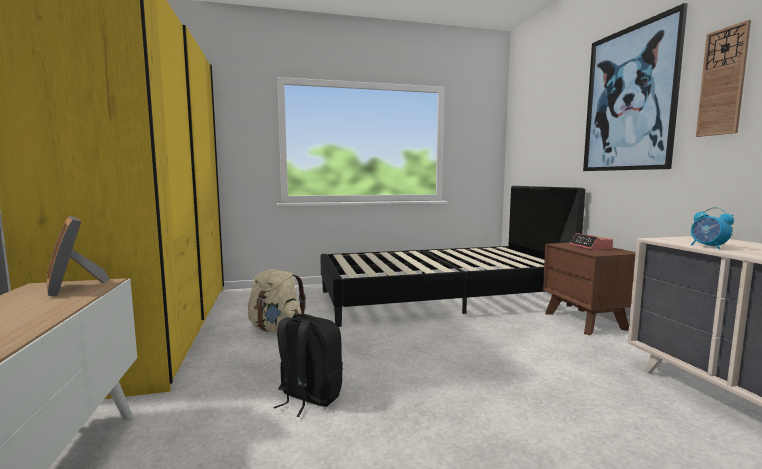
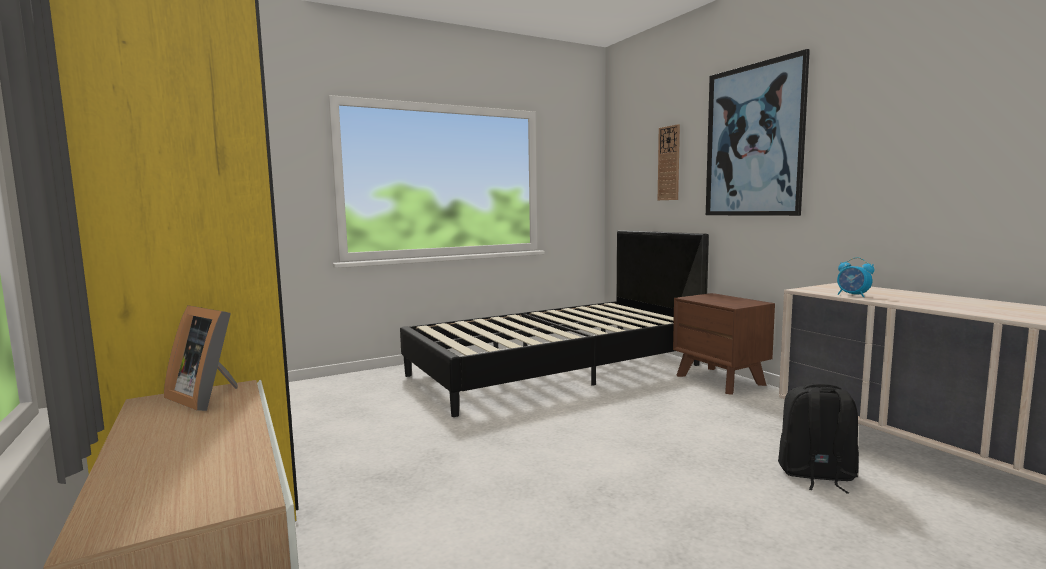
camera: 15 degrees left, 0 degrees up
beige backpack [248,270,306,333] -> none
black backpack [273,314,343,417] -> black backpack moved to [778,383,859,493]
alarm clock [570,233,613,250] -> none
wall clock [696,20,751,137] -> wall clock moved to [658,124,680,200]

